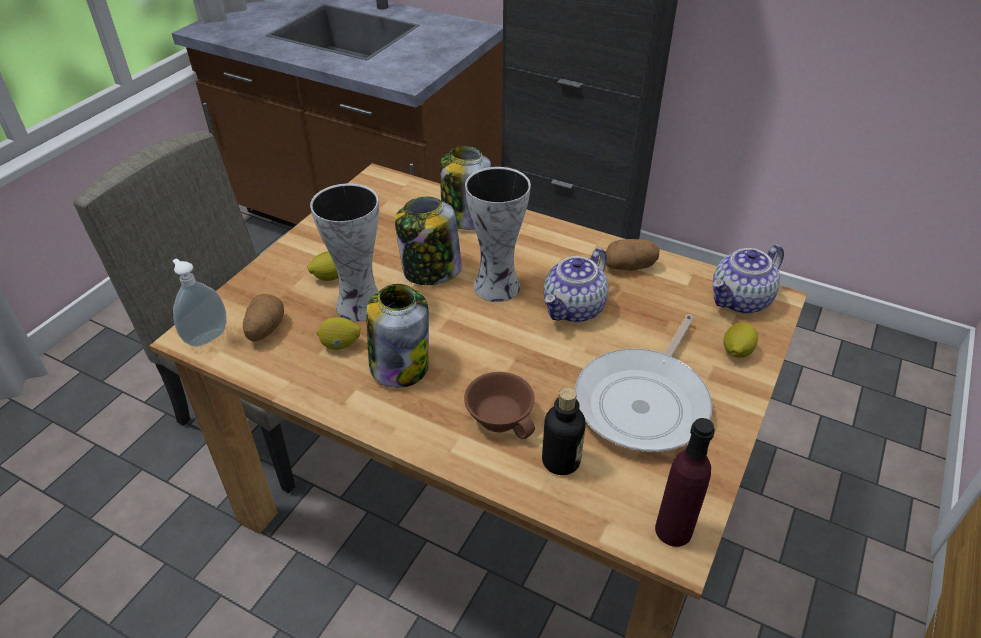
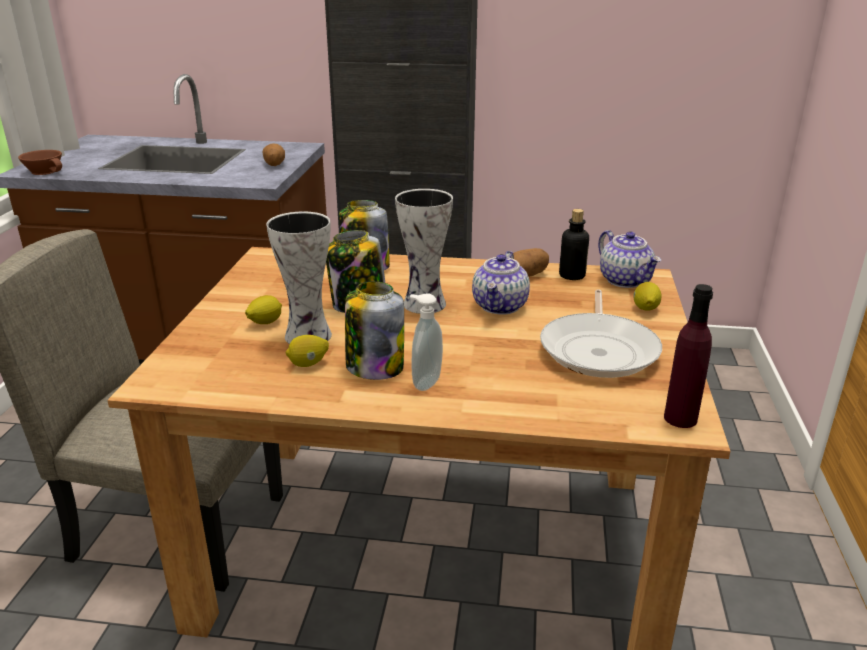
camera: 20 degrees left, 15 degrees down
soap dispenser [173,258,227,347] -> soap dispenser moved to [410,293,443,391]
potato [243,294,284,342] -> potato moved to [263,143,285,166]
brown cup [464,372,535,439] -> brown cup moved to [18,150,62,175]
bottle [542,387,585,475] -> bottle moved to [559,209,589,280]
teapot [712,245,784,314] -> teapot turned 60 degrees counterclockwise [598,230,661,288]

